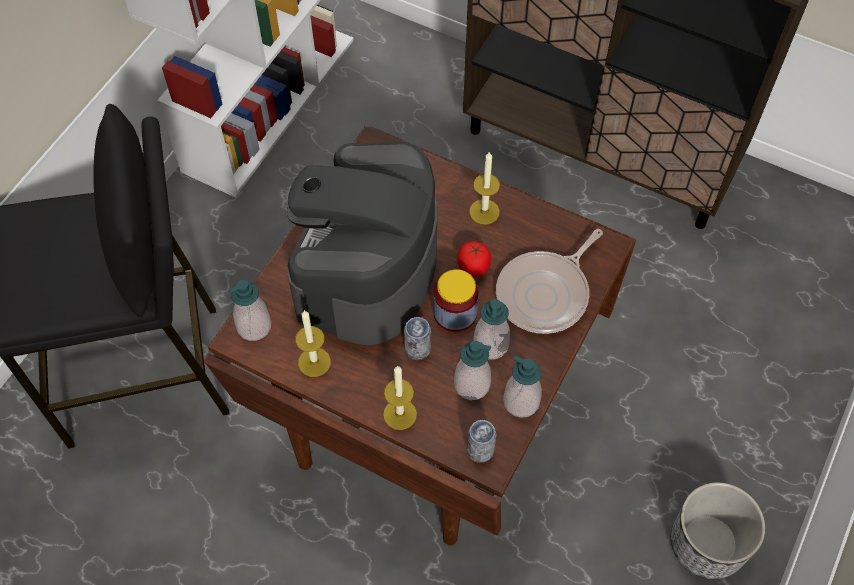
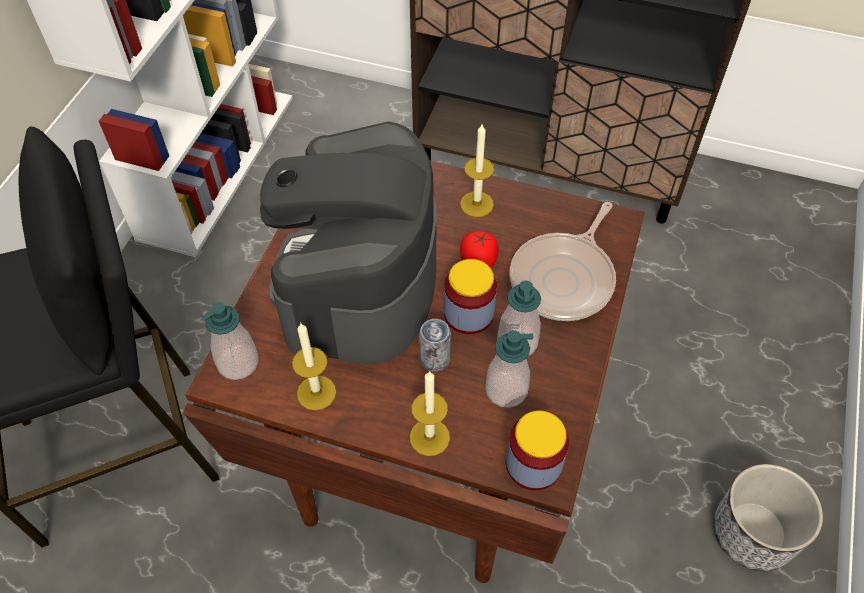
camera: 10 degrees left, 5 degrees down
can [467,420,496,463] -> jar [506,410,569,490]
soap dispenser [503,356,542,418] -> none

